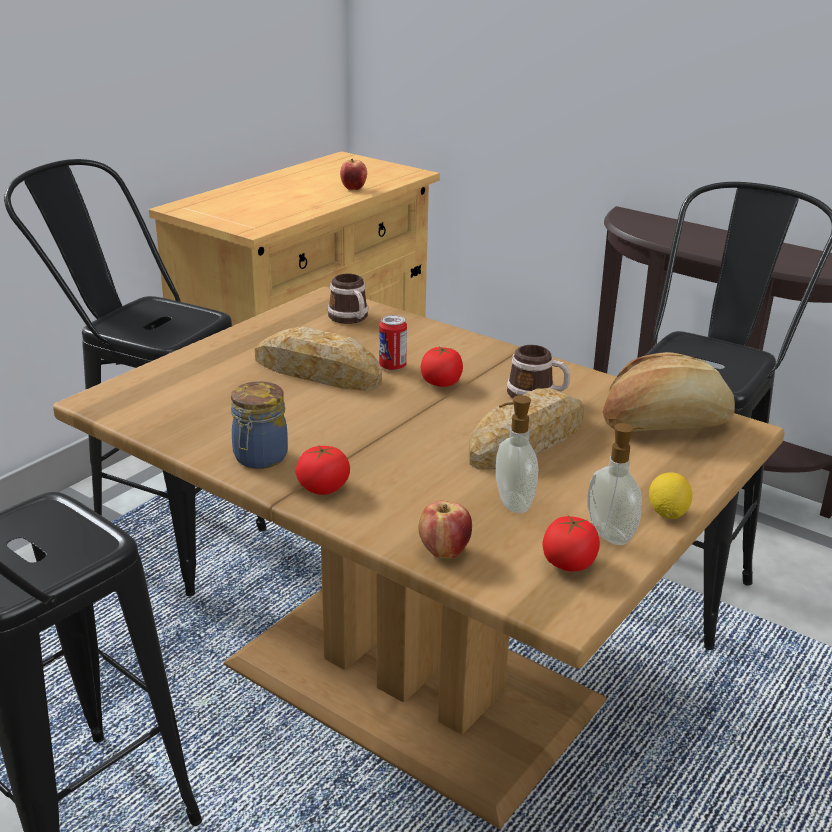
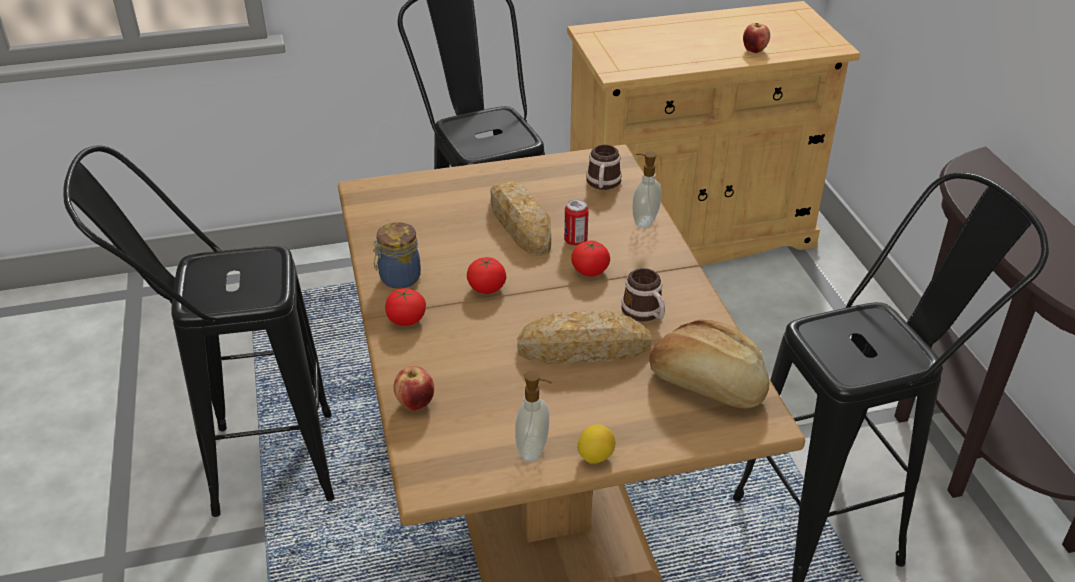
camera: 40 degrees right, 10 degrees up
soap dispenser [496,395,538,513] -> soap dispenser moved to [633,151,662,228]
tomato [543,515,600,572] -> tomato moved to [467,257,506,294]

